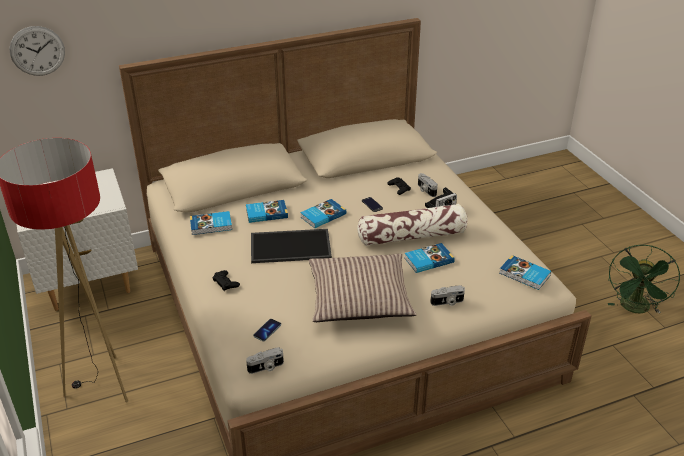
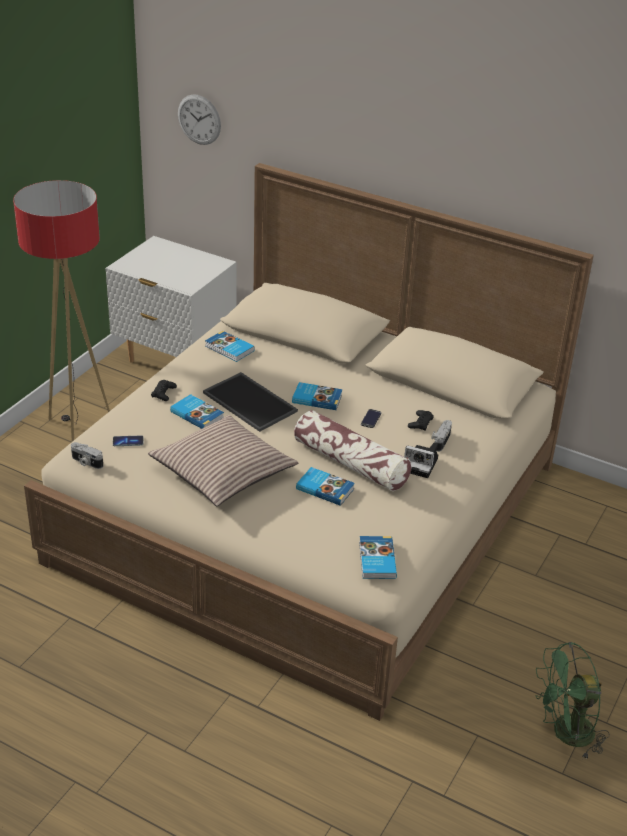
camera: 50 degrees right, 0 degrees up
book [246,200,288,223] -> book moved to [170,394,224,429]
camera [430,285,465,306] -> none

